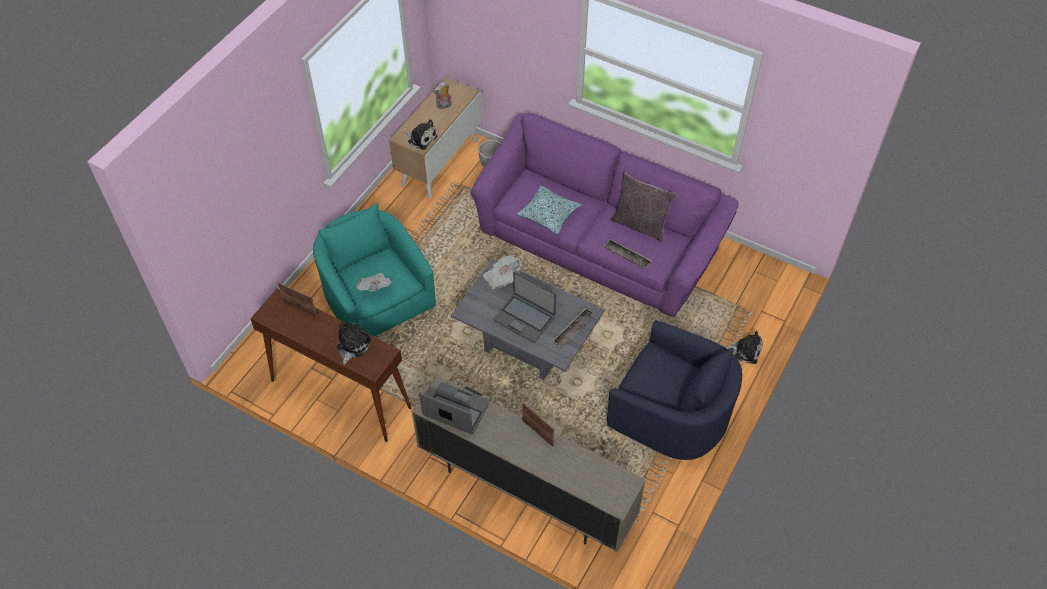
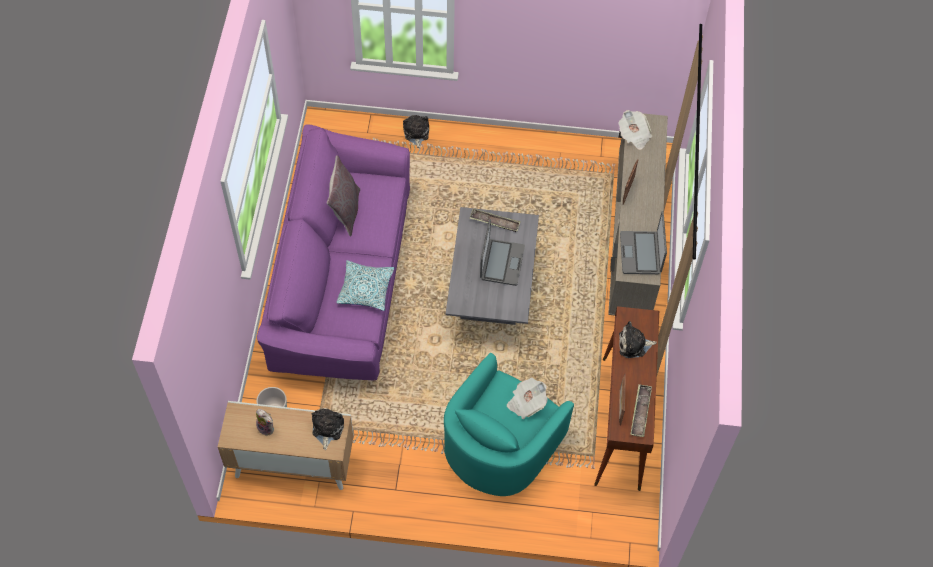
camera: 115 degrees left, 5 degrees up
newspaper [483,255,522,289] -> newspaper moved to [618,110,652,150]
tray [603,239,652,268] -> tray moved to [630,384,652,437]
blue armchair [607,320,742,460] -> none

